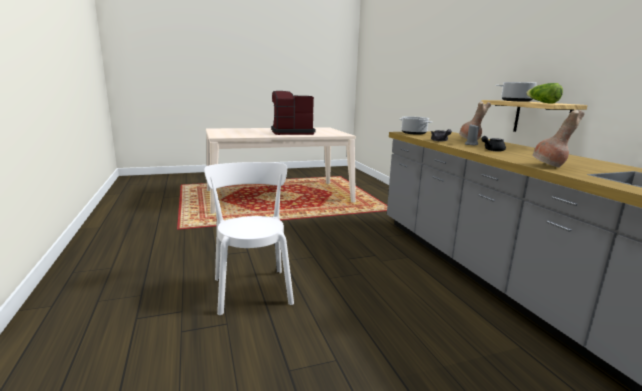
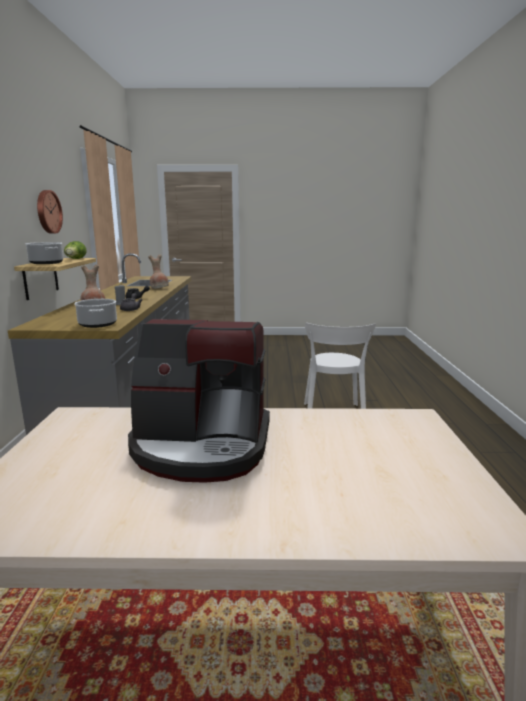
camera: 160 degrees left, 0 degrees up
none -> wall clock [37,190,63,234]

